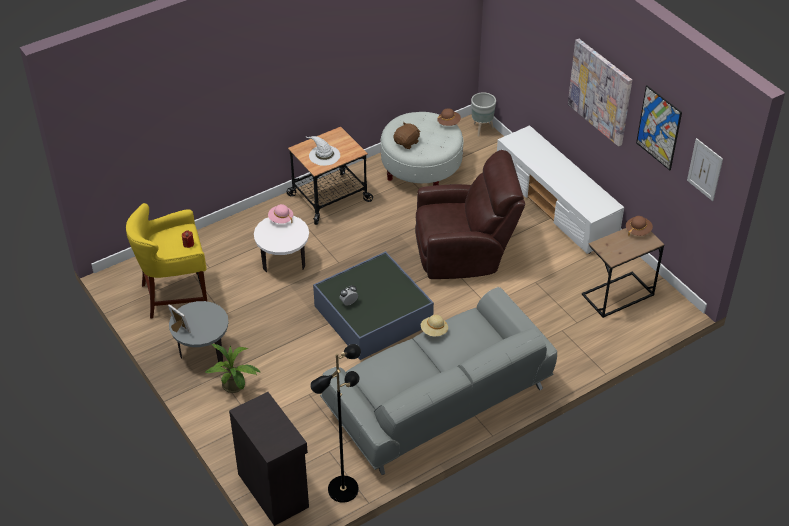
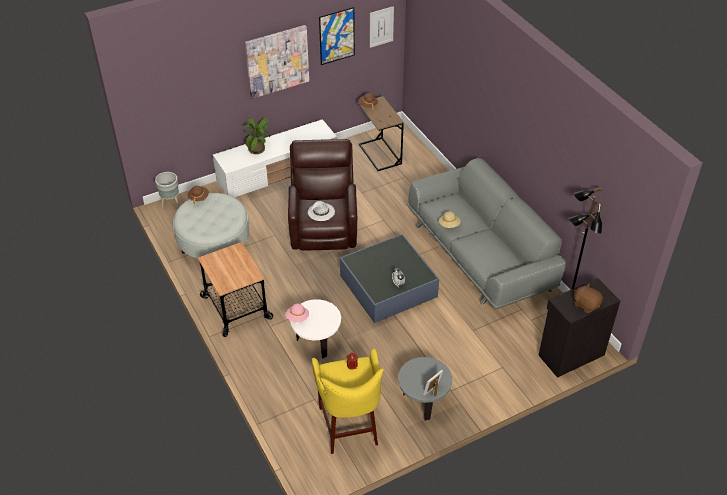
camera: 85 degrees left, 0 degrees up
potted plant [205,343,261,393] -> potted plant moved to [241,118,270,154]
white hat [305,136,340,166] -> white hat moved to [308,201,335,221]
brown plush toy [393,122,421,149] -> brown plush toy moved to [574,284,603,313]

